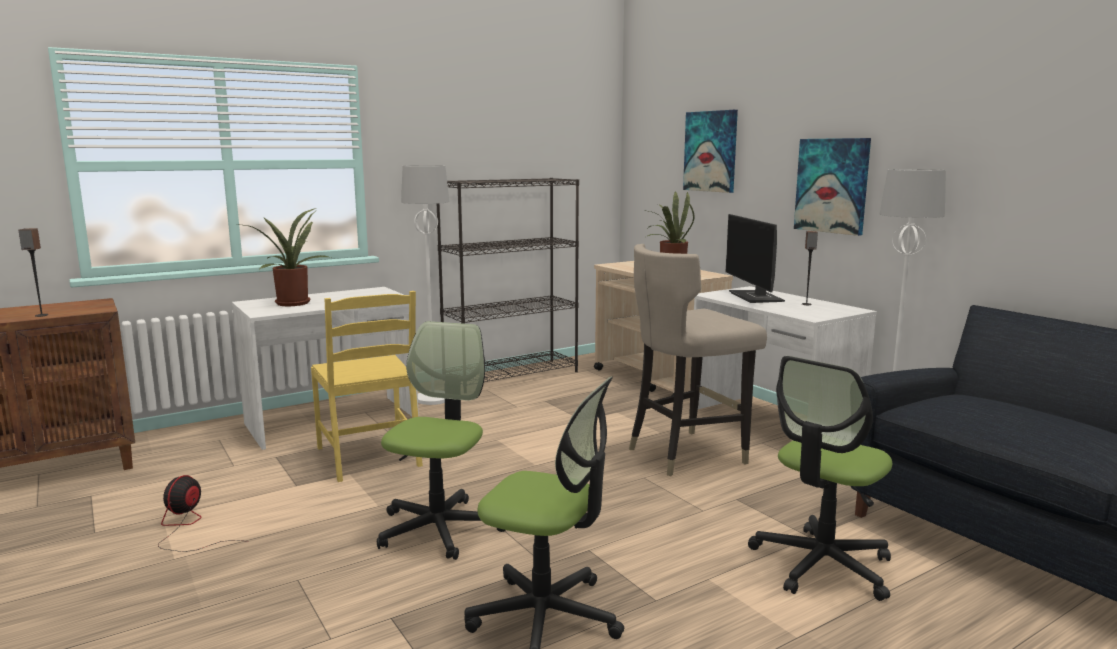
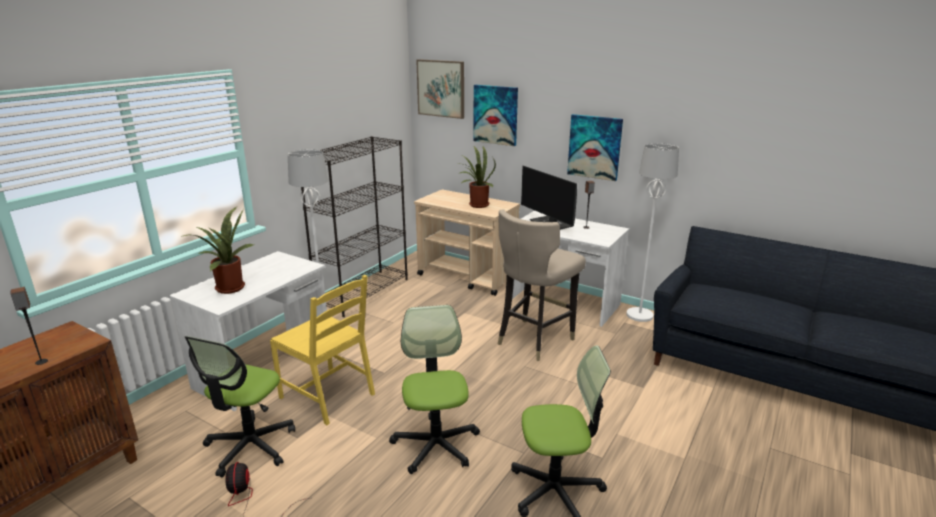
camera: 25 degrees left, 10 degrees up
office chair [748,356,892,601] -> office chair moved to [185,336,295,477]
none -> picture [416,59,464,119]

